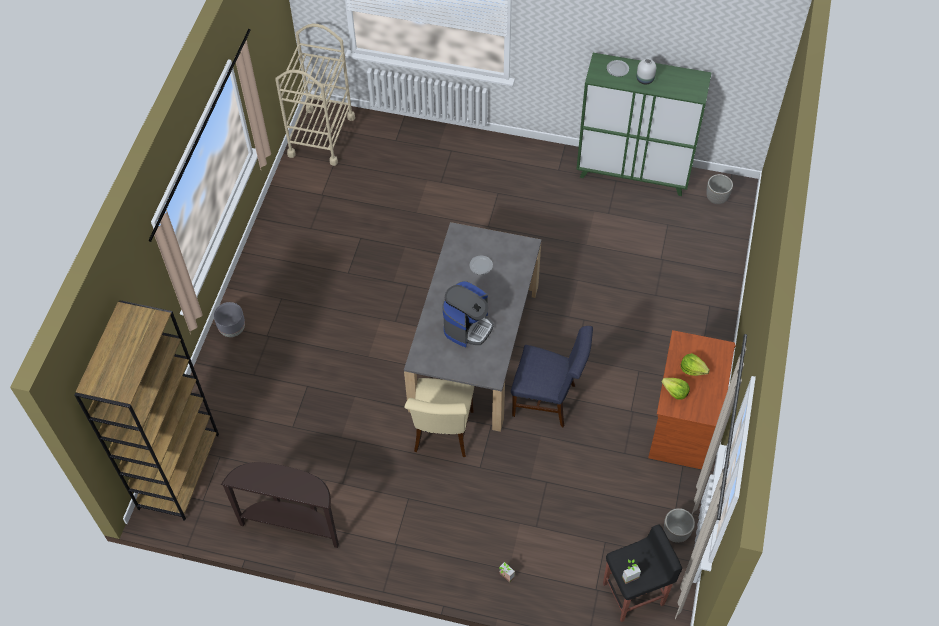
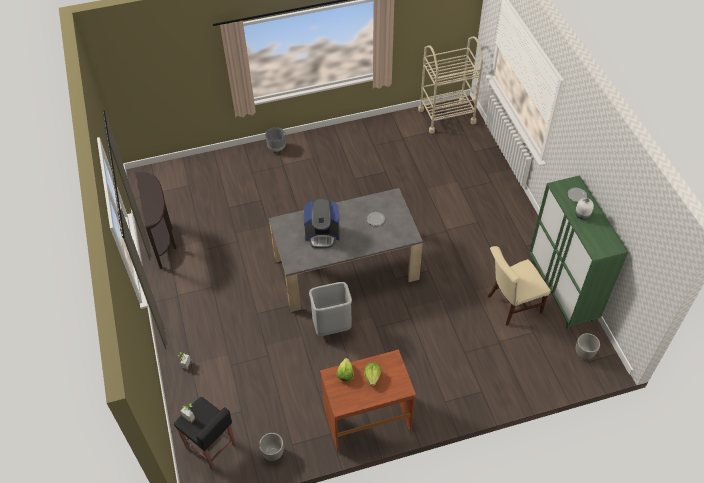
camera: 60 degrees right, 5 degrees down
brown bookcase [75,300,219,521] -> none
beige chair [404,378,474,457] -> beige chair moved to [488,246,551,326]
blue chair [511,326,593,427] -> grey trash can [309,282,352,336]

